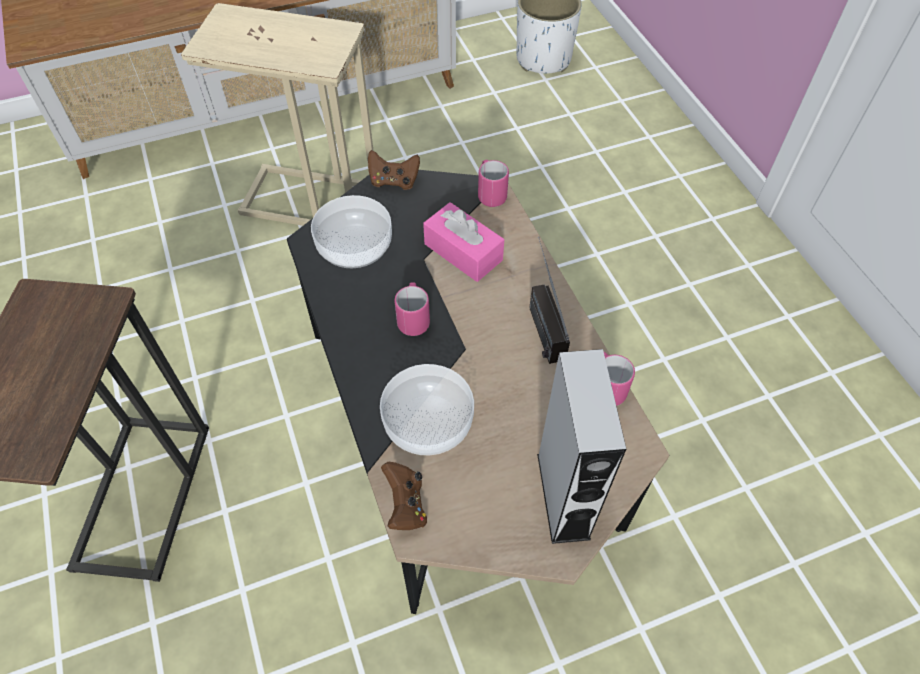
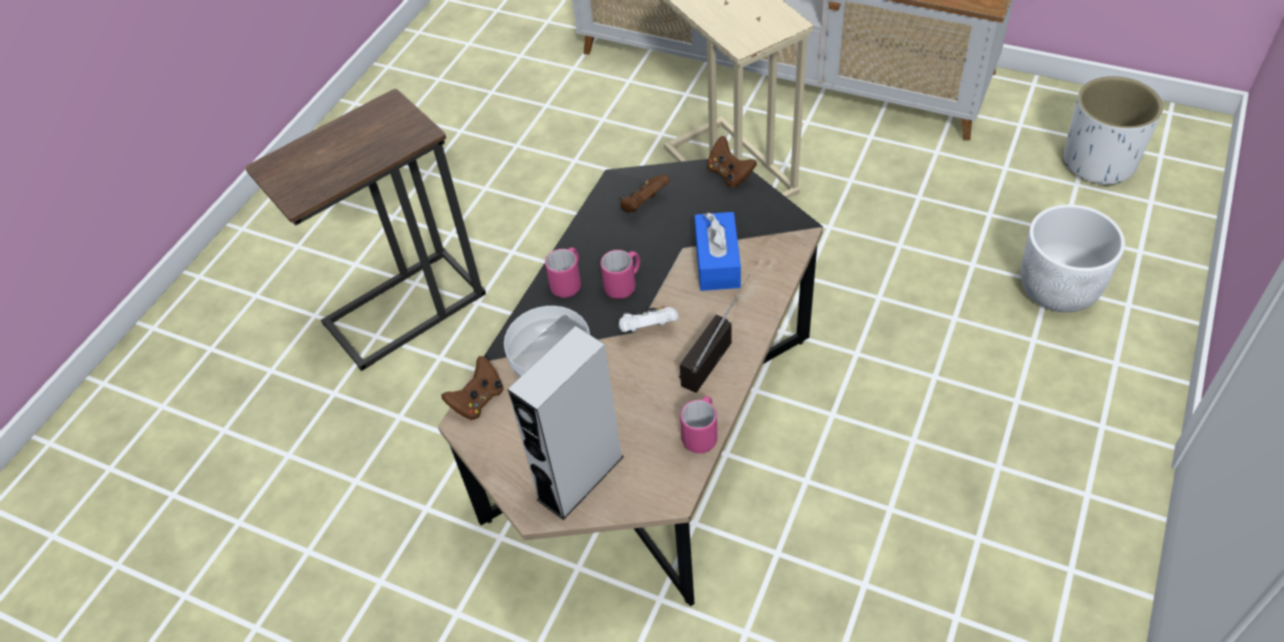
camera: 50 degrees right, 5 degrees down
bowl [311,195,392,268] -> brown game controller [619,175,670,212]
pink tissue box [423,202,504,282] -> blue tissue box [695,212,741,291]
pink mug [478,160,509,207] -> pink mug moved to [545,247,581,298]
none -> white game controller [619,306,678,333]
none -> white planter [1021,204,1125,312]

